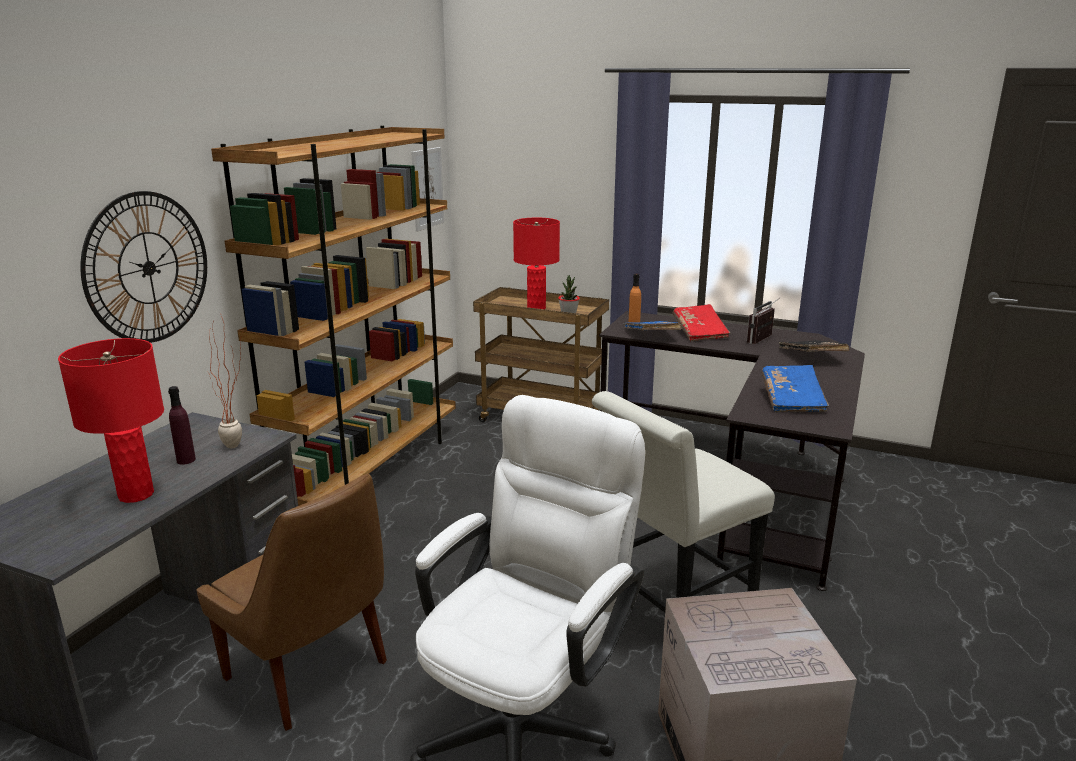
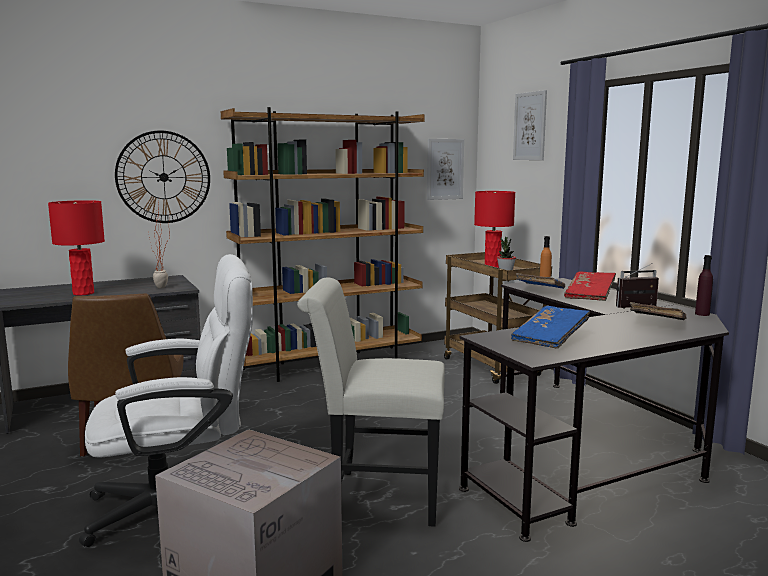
camera: 40 degrees right, 10 degrees down
purple bottle [168,386,196,464] -> purple bottle moved to [695,255,713,316]
none -> picture [513,90,547,160]

